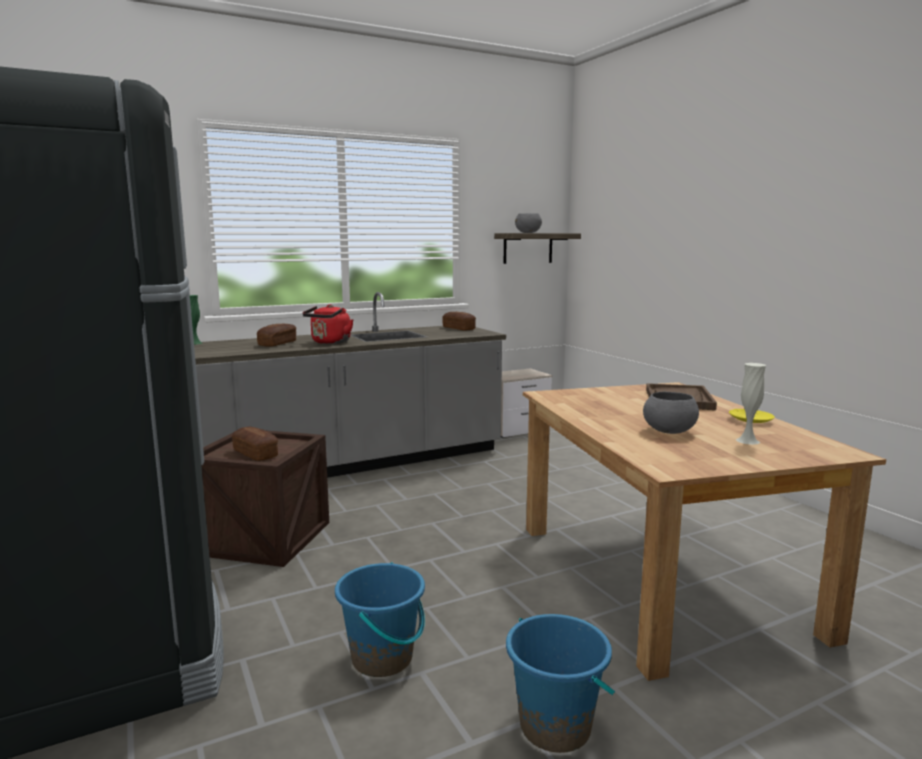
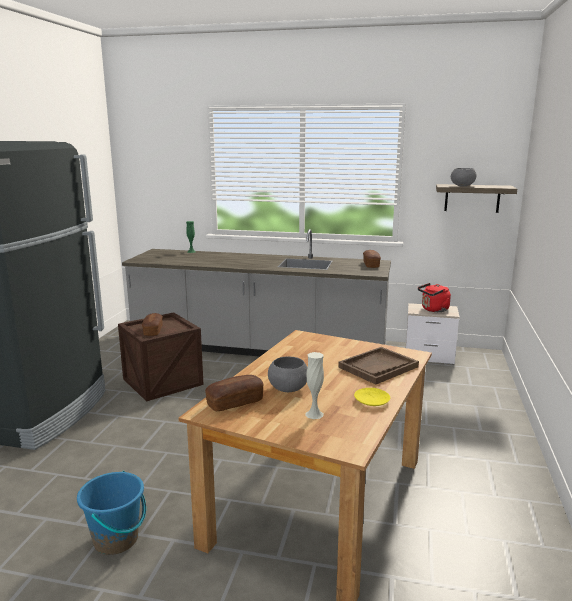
camera: 40 degrees right, 5 degrees up
bread [257,323,296,347] -> bread moved to [205,375,264,411]
red kettle [303,304,353,344] -> red kettle moved to [418,283,451,312]
blue bucket [335,562,425,677] -> none

